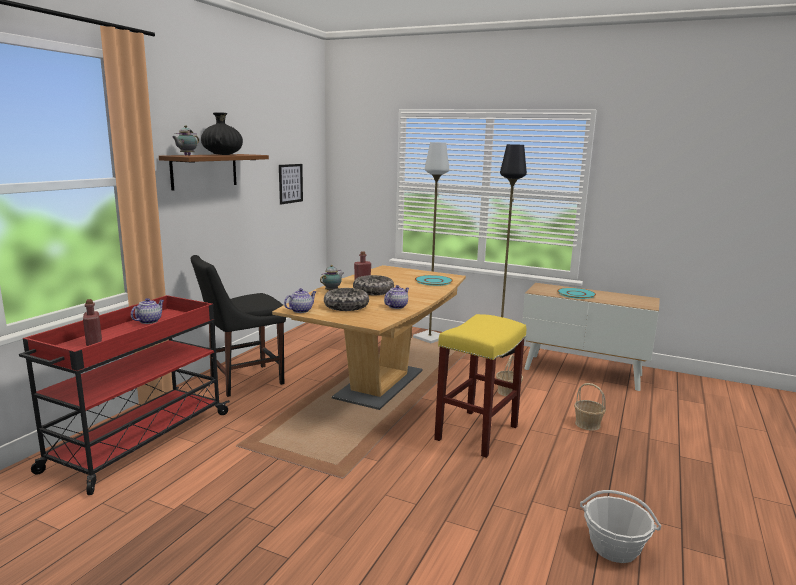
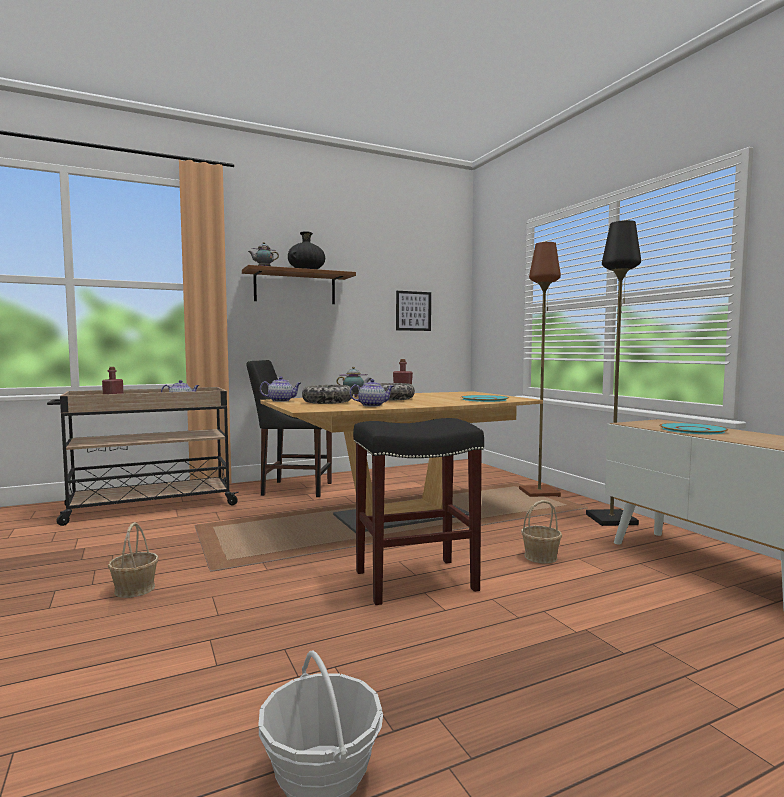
camera: 40 degrees right, 10 degrees down
red cart [19,295,230,495] -> beige cart [47,387,239,526]
grey floor lamp [413,142,449,343] -> brown floor lamp [519,242,561,497]
yellow stool [434,314,526,458] -> black stool [353,418,484,605]
basket [574,383,606,431] -> basket moved to [108,522,159,598]

